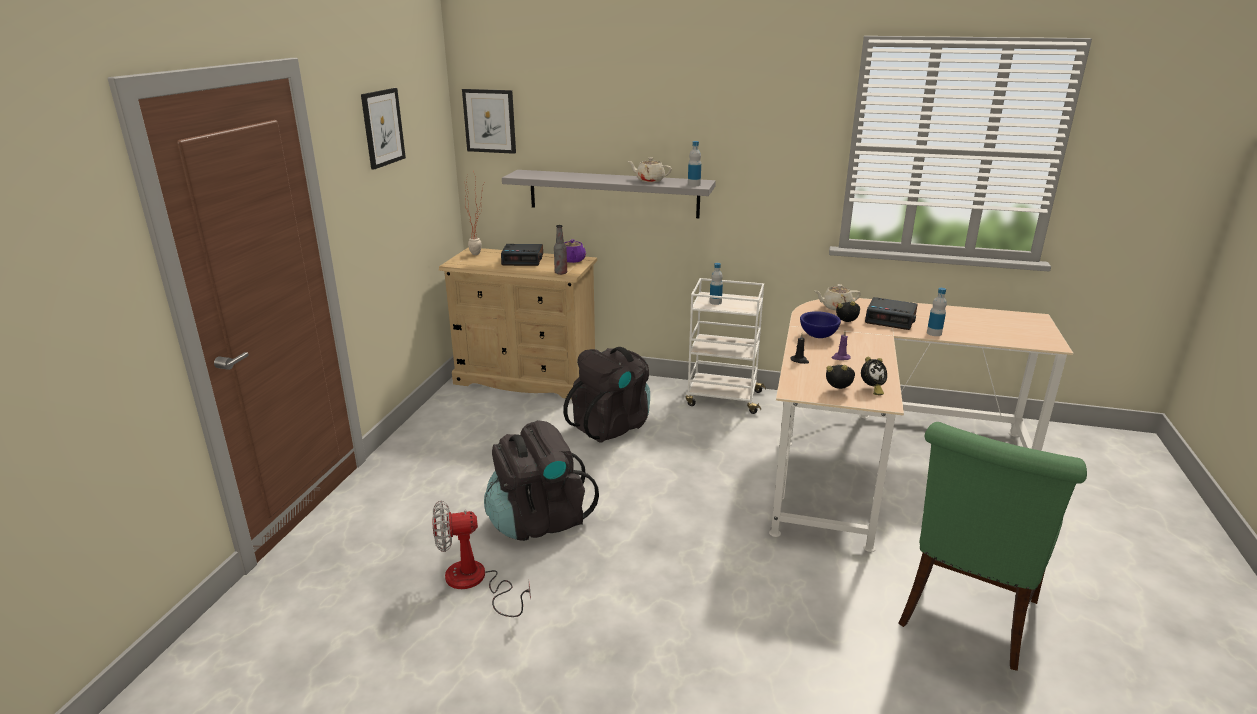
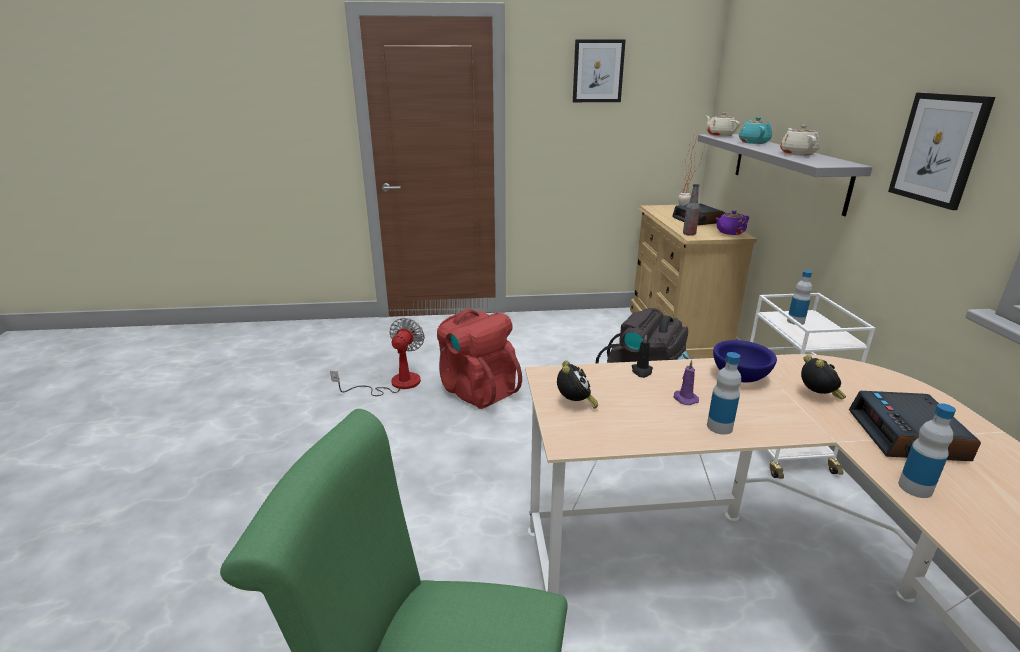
camera: 70 degrees right, 0 degrees up
fan [432,501,531,617] -> fan turned 45 degrees clockwise [330,318,425,396]
picture [462,89,516,154] -> picture moved to [888,93,995,210]
black backpack [484,420,599,541] -> red backpack [437,309,522,409]
bottle [688,141,701,186] -> bottle moved to [707,352,741,435]
beige teapot [815,284,861,311] -> beige teapot moved to [706,112,740,137]
alarm clock [861,357,887,395] -> none
none -> turquoise teapot [739,117,772,144]

